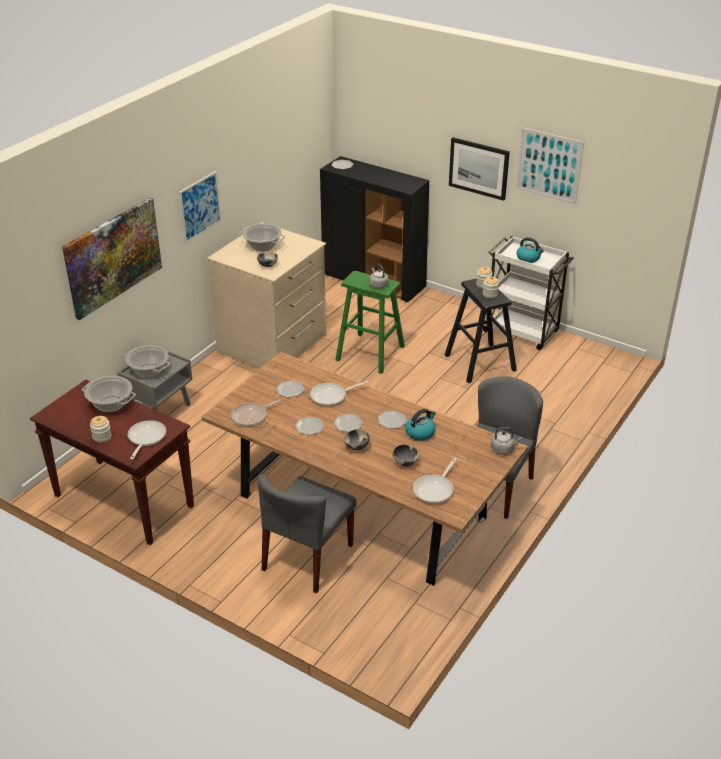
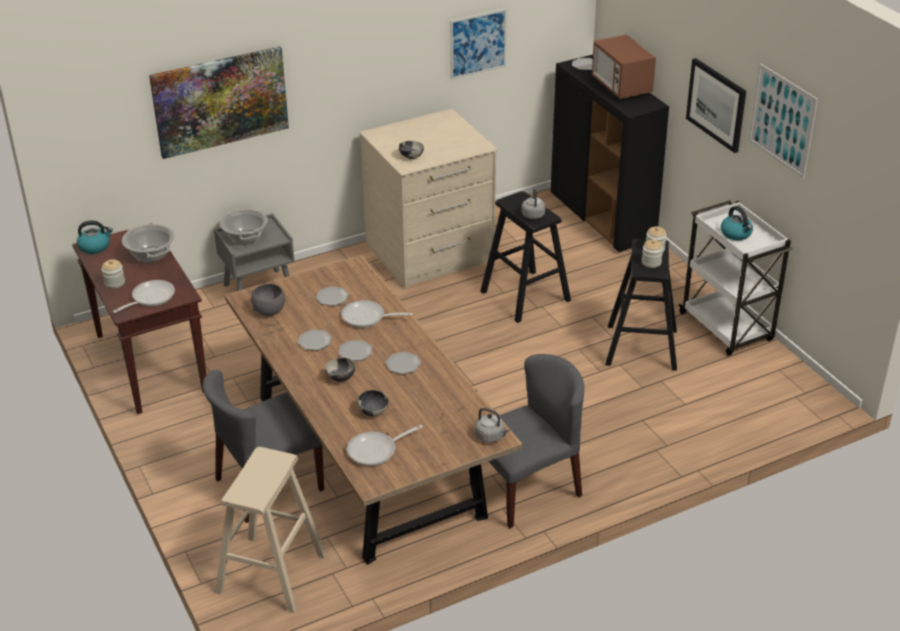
camera: 30 degrees right, 0 degrees up
picture [179,171,221,243] -> picture moved to [450,8,507,80]
frying pan [231,399,281,427] -> grey bowl [251,284,285,316]
cooking pot [239,223,285,252] -> none
green stool [335,271,405,374] -> black stool [480,191,571,323]
kettle [405,409,436,441] -> kettle moved to [77,220,113,254]
none -> beige stool [215,447,326,613]
none -> microwave [592,34,656,99]

